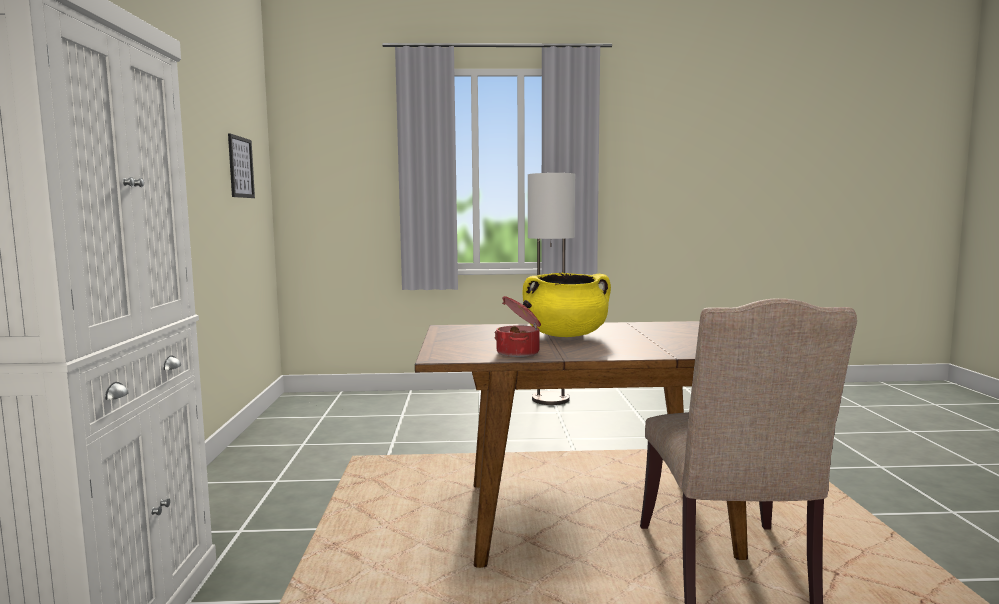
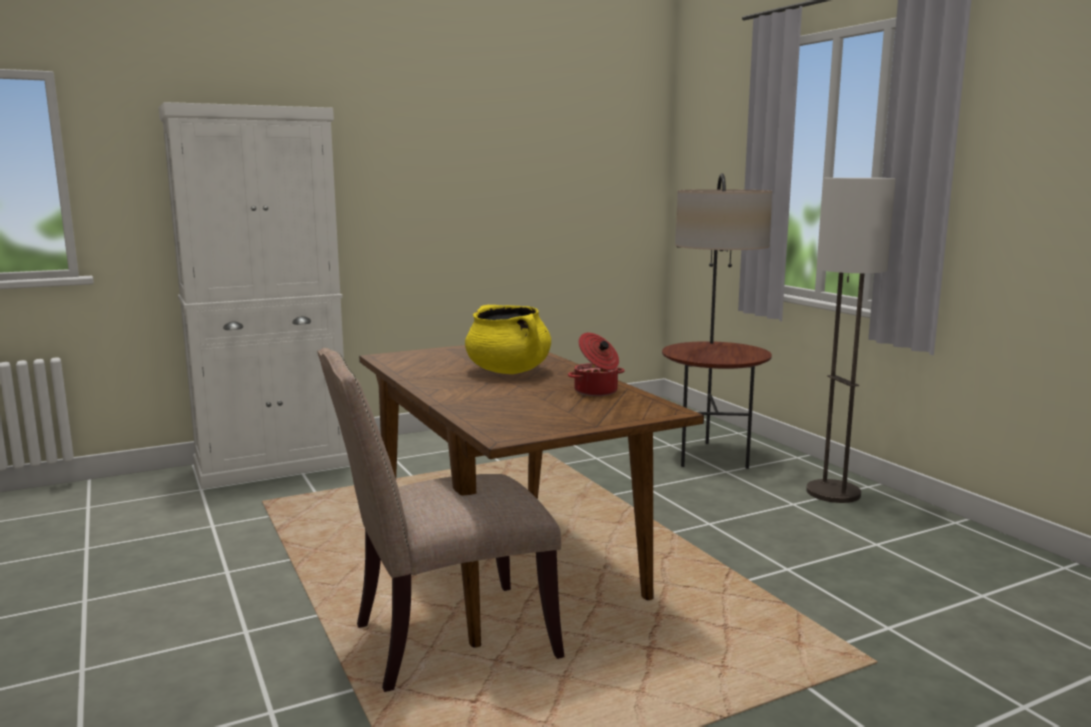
camera: 65 degrees right, 5 degrees up
picture [228,133,255,198] -> none
cooking pot [494,296,541,357] -> cooking pot moved to [568,333,625,396]
none -> floor lamp [662,173,772,469]

